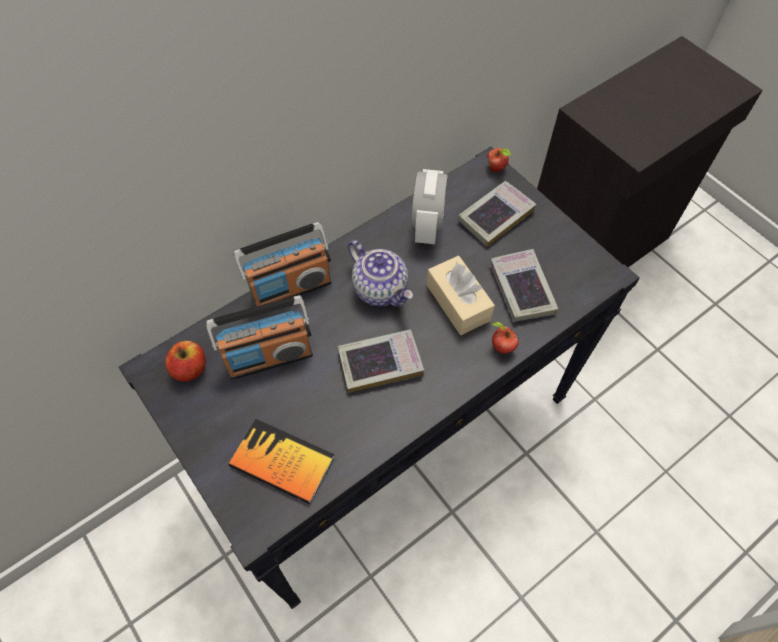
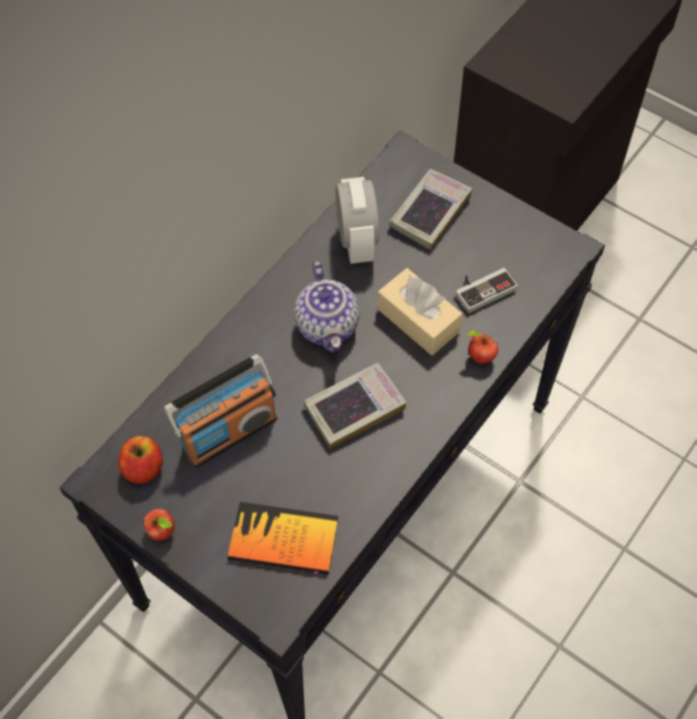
camera: 15 degrees left, 0 degrees up
radio [233,222,332,307] -> none
teapot [348,240,413,307] -> teapot turned 45 degrees clockwise [294,261,359,352]
apple [488,148,511,172] -> apple moved to [143,509,175,541]
book [490,249,558,322] -> game controller [456,268,518,313]

